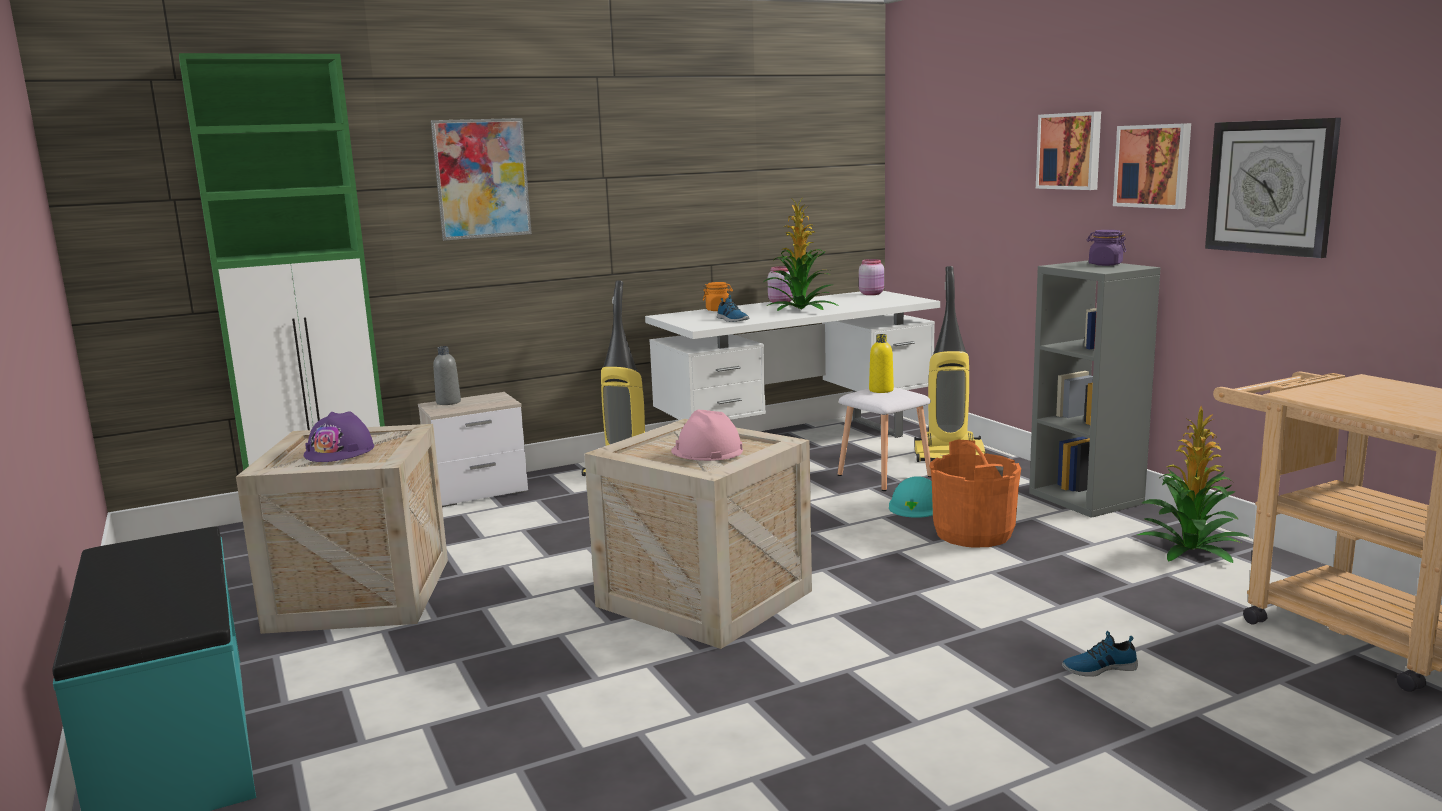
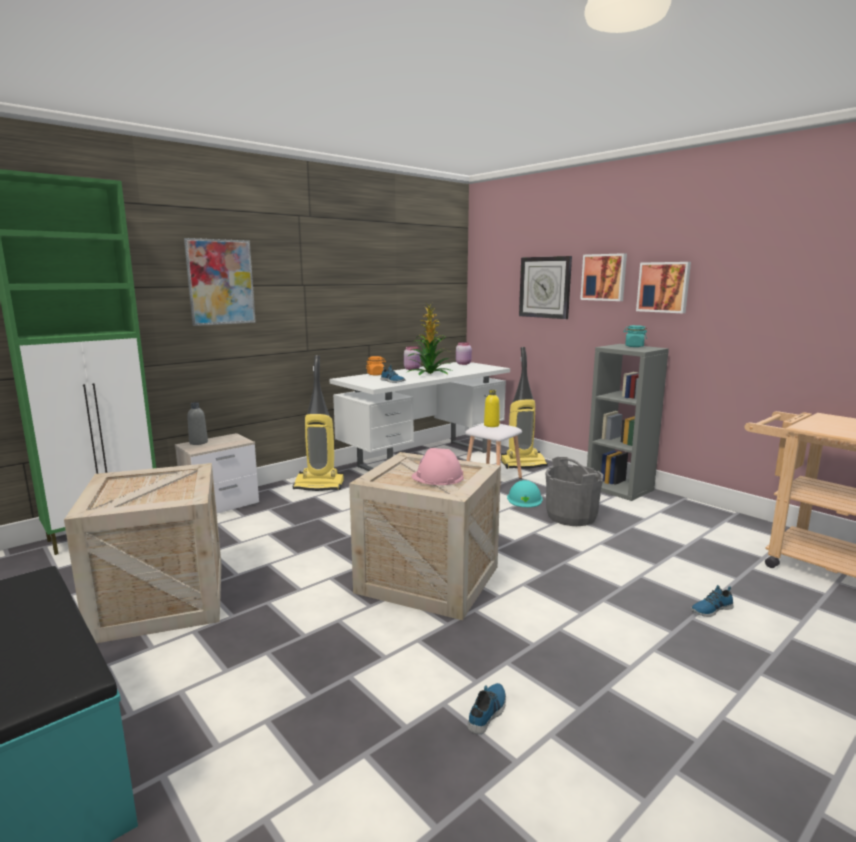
camera: 15 degrees left, 0 degrees up
purple hard hat [304,411,374,462] -> none
orange bucket [930,439,1021,548] -> grey bucket [546,457,603,526]
purple jar [1087,230,1126,266] -> turquoise jar [623,325,647,347]
potted plant [1137,405,1248,563] -> none
wall clock [1205,118,1341,258] -> wall clock moved to [519,256,572,319]
none -> shoe [467,683,506,734]

